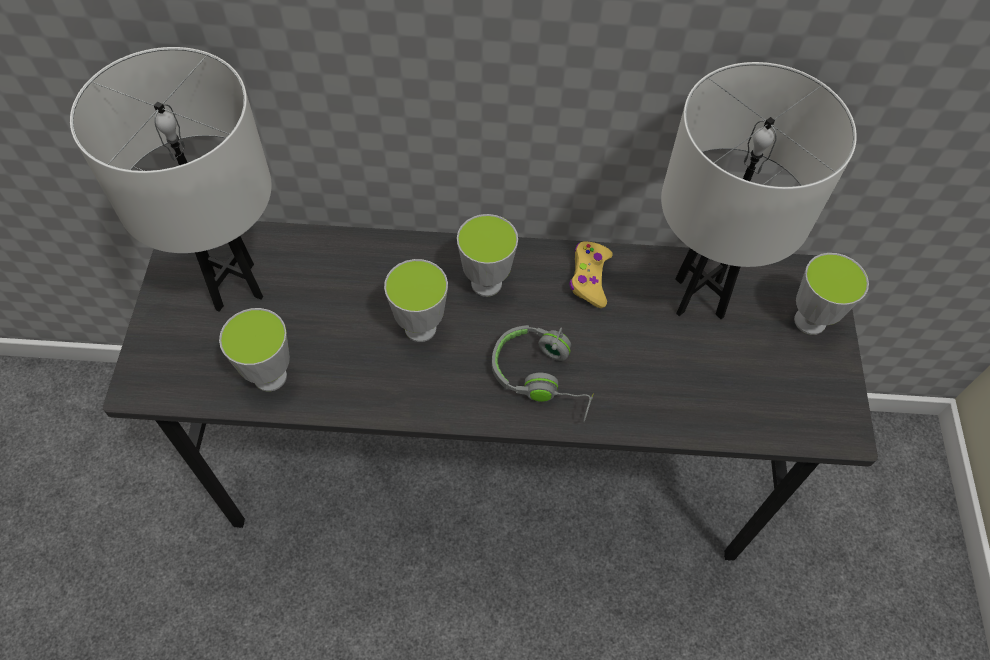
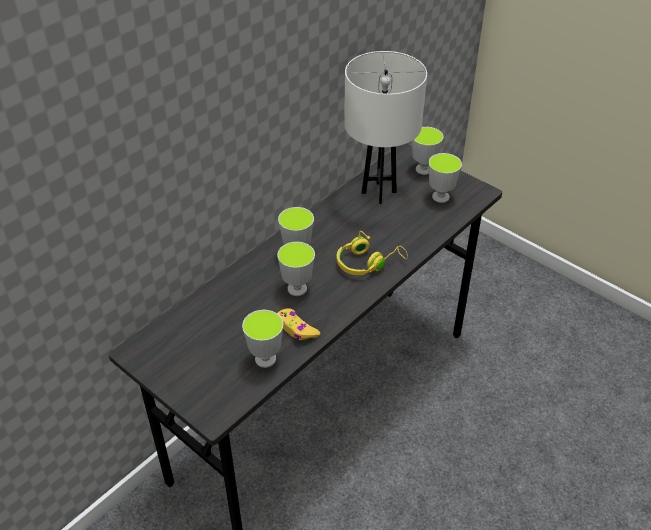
camera: 50 degrees left, 15 degrees down
white table lamp [70,47,272,312] -> none
grey headphones [492,325,594,422] -> yellow headphones [337,231,408,275]
yellow game controller [569,242,613,308] -> yellow game controller moved to [277,308,320,340]
none -> cup [428,153,462,203]

